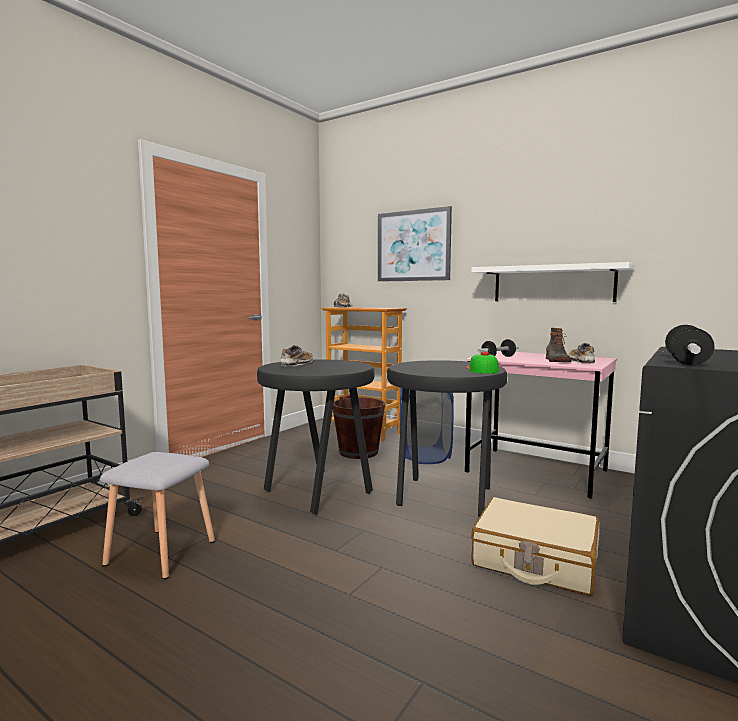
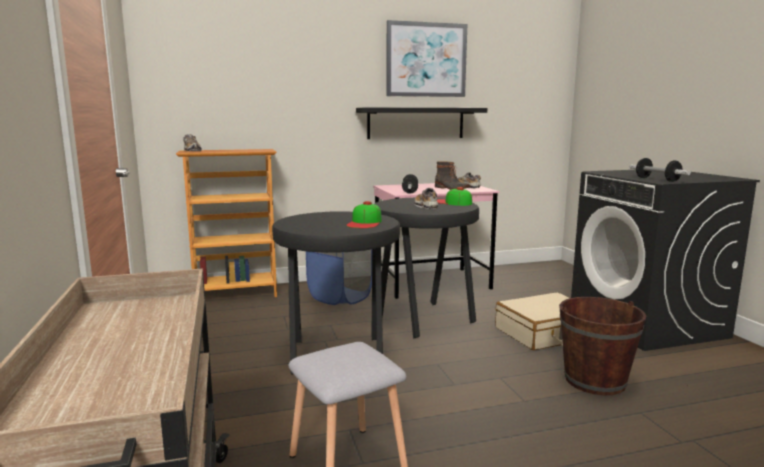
camera: 50 degrees left, 5 degrees up
shoe [280,345,313,366] -> shoe moved to [414,188,438,209]
brown bucket [333,397,385,459] -> brown bucket moved to [559,297,647,396]
picture [378,206,452,282] -> picture moved to [387,20,467,97]
white shelf [471,262,634,302] -> black shelf [356,107,487,139]
none -> cap [346,201,382,228]

